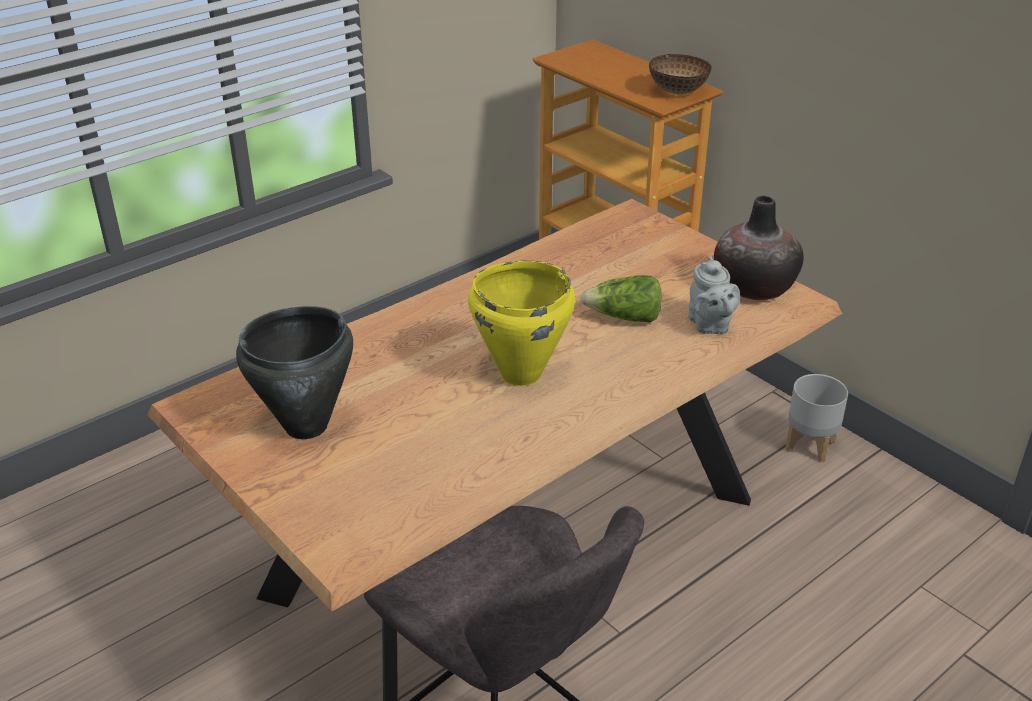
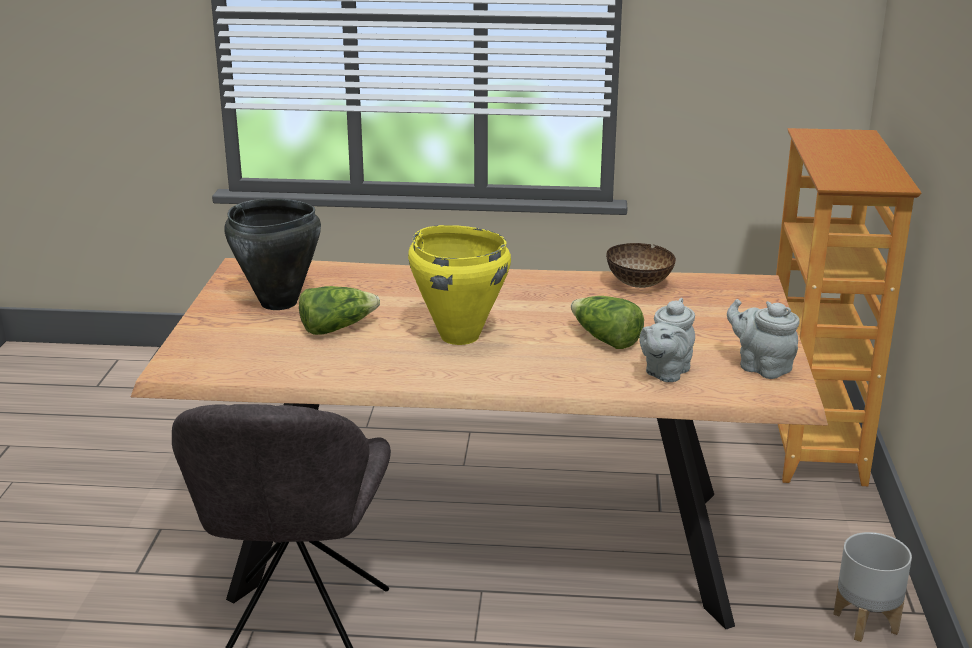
camera: 45 degrees right, 10 degrees down
bowl [649,54,712,94] -> bowl moved to [606,243,676,288]
vase [714,195,804,300] -> grey teapot [727,299,799,379]
none -> lettuce [299,286,380,335]

